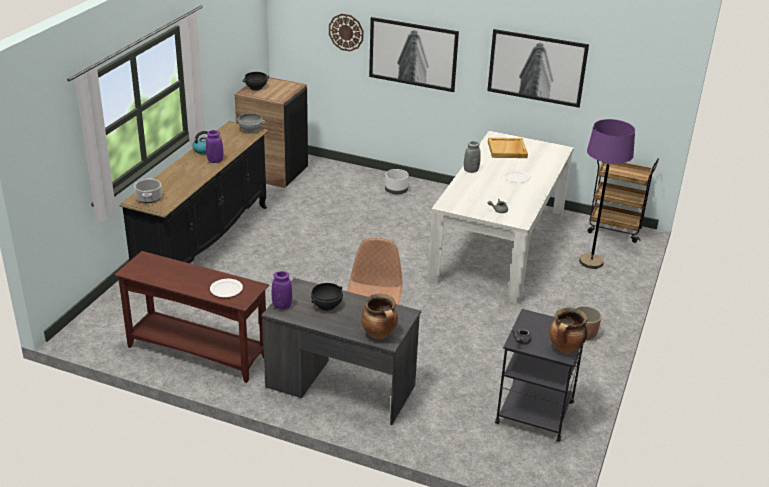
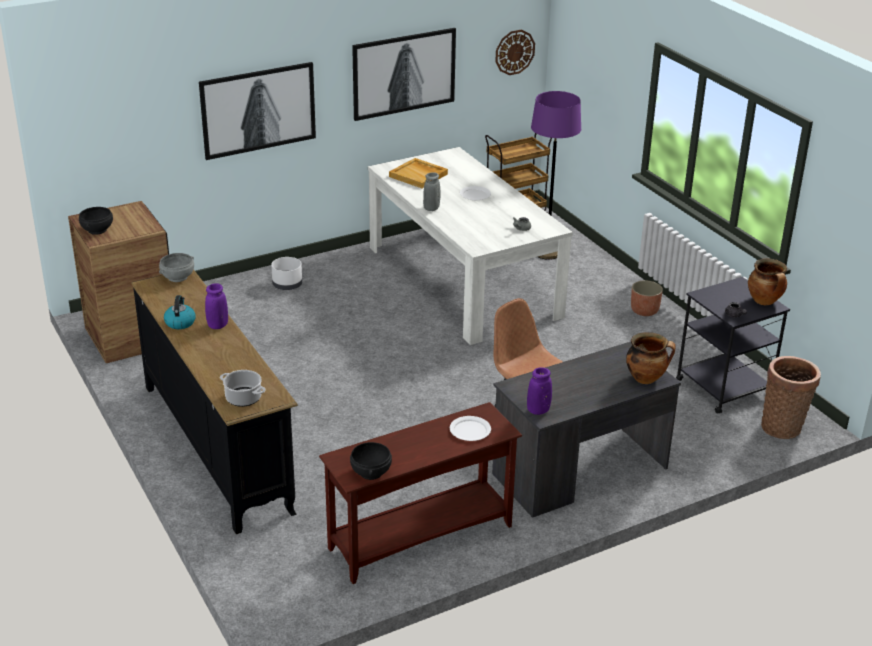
camera: 50 degrees left, 0 degrees up
black bowl [311,283,343,311] -> black bowl moved to [350,442,392,480]
wall clock [329,14,364,51] -> wall clock moved to [495,30,535,75]
none -> basket [761,356,821,439]

